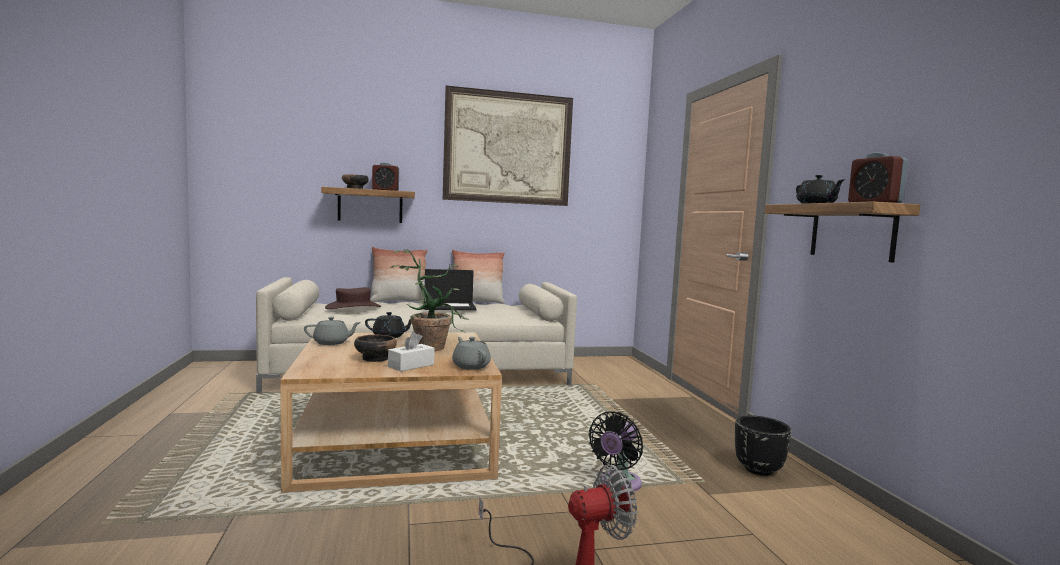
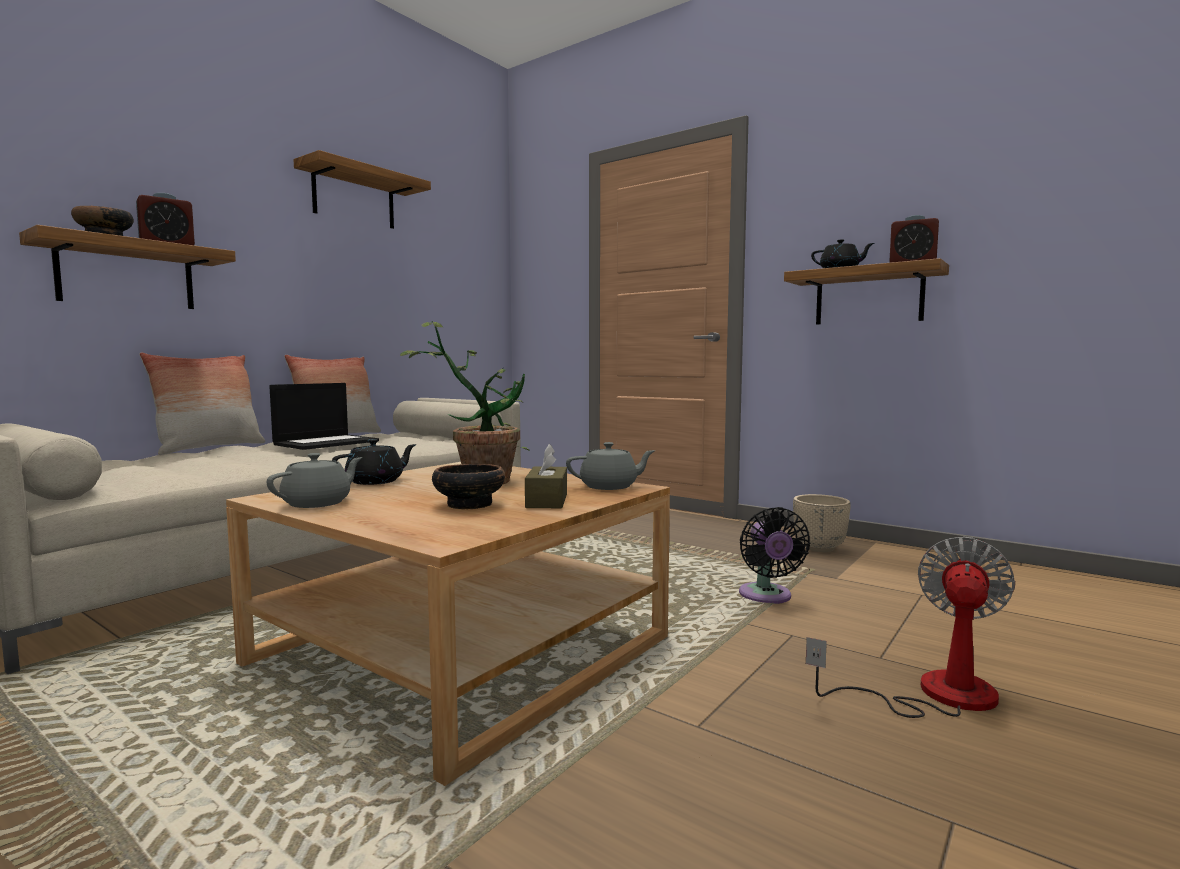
camera: 40 degrees left, 0 degrees up
brown hat [325,287,381,309] -> none
white tissue box [388,332,434,372] -> brown tissue box [525,444,567,508]
picture [443,86,573,206] -> shelf [293,150,431,229]
grey teapot [452,337,491,370] -> grey teapot turned 150 degrees clockwise [566,442,656,490]
black planter [735,415,791,476] -> beige planter [793,494,851,552]

